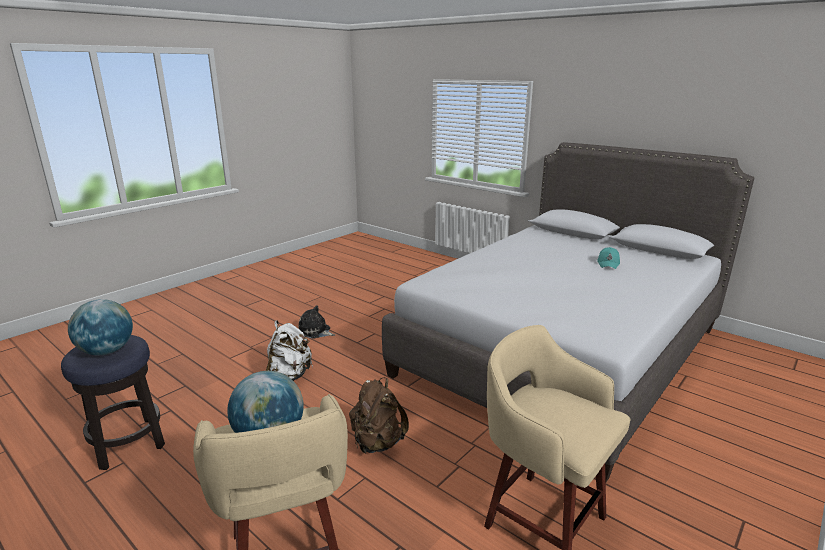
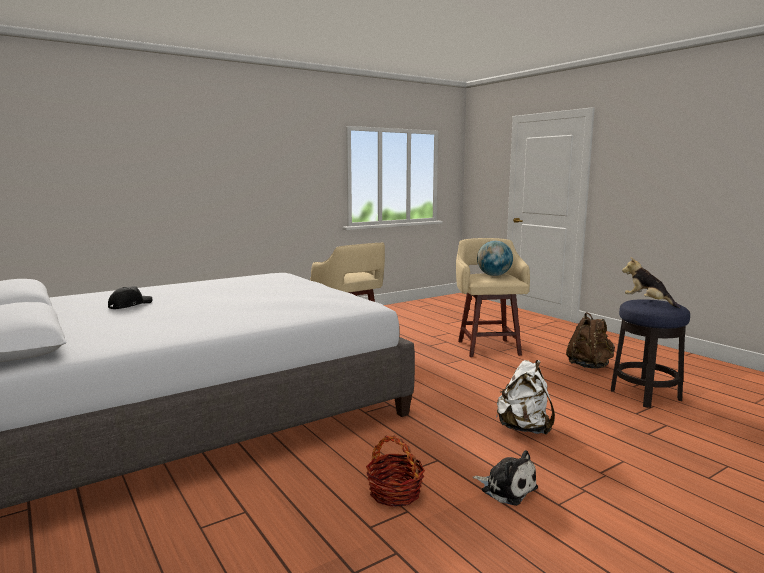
camera: 165 degrees left, 10 degrees down
globe [68,299,133,355] -> plush toy [622,257,680,308]
brown backpack [349,377,409,454] -> brown backpack moved to [566,312,615,369]
turquoise cap [597,247,620,269] -> black cap [108,286,152,309]
none -> basket [366,436,425,507]

